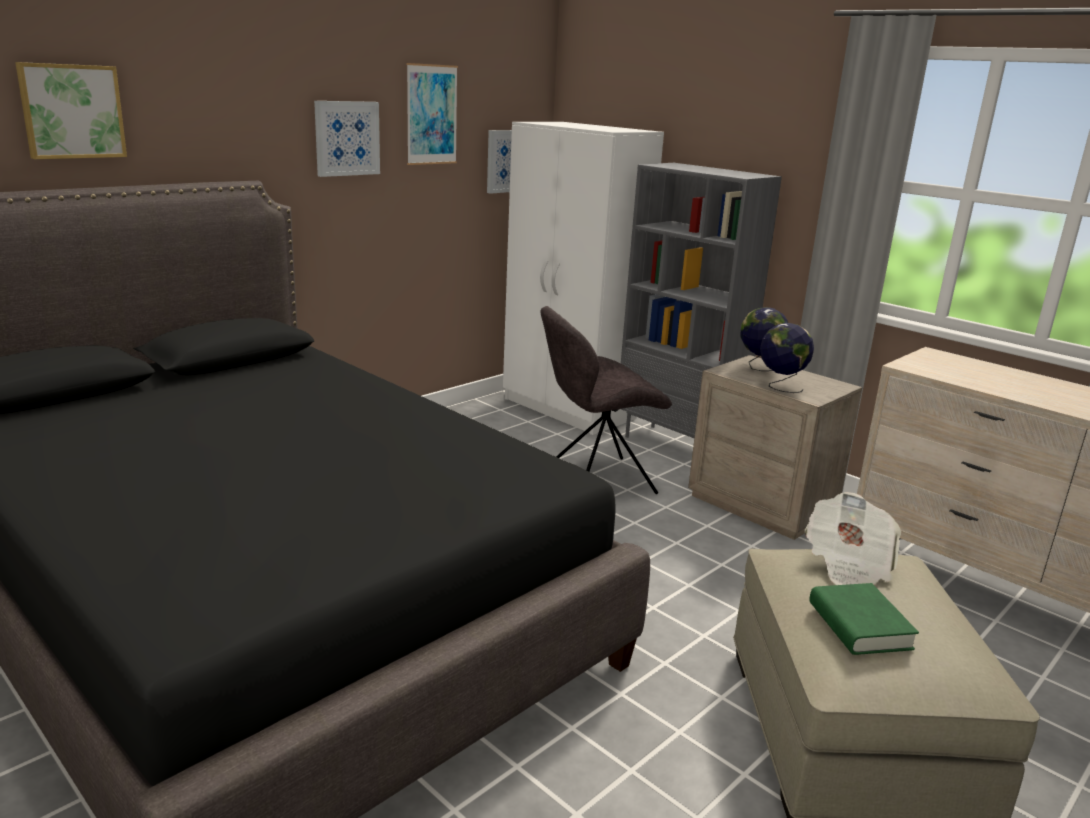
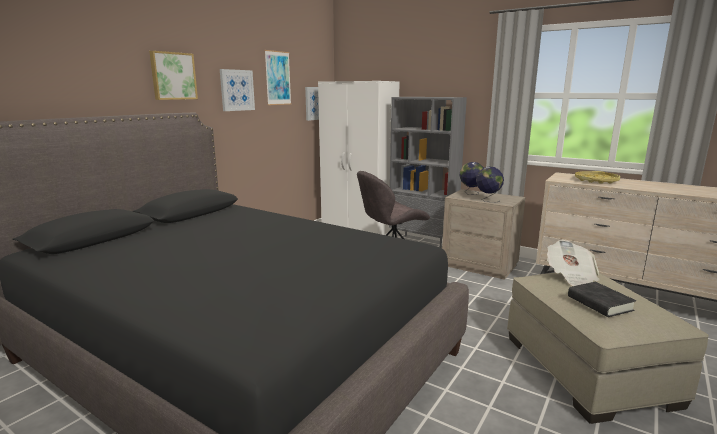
camera: 10 degrees left, 5 degrees down
picture [15,62,127,159] -> picture moved to [149,51,198,100]
green book [809,583,919,655] -> black book [568,282,636,317]
none -> yellow tray [575,171,620,184]

